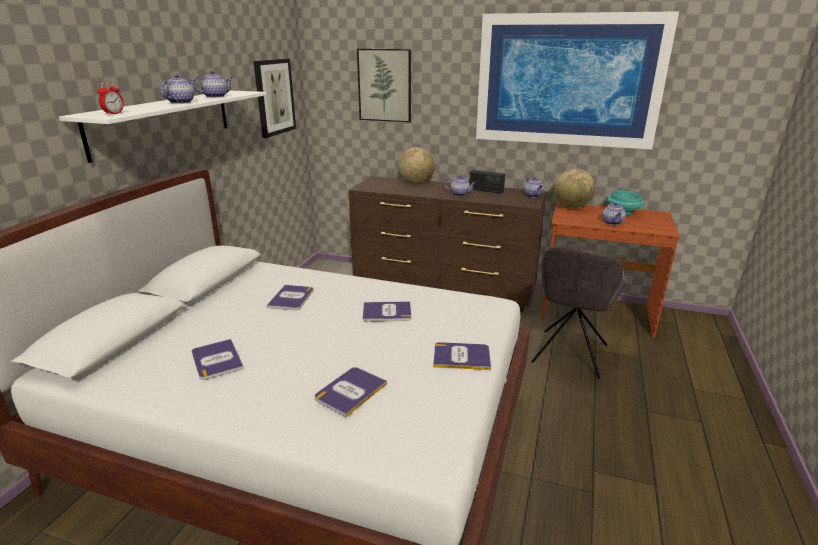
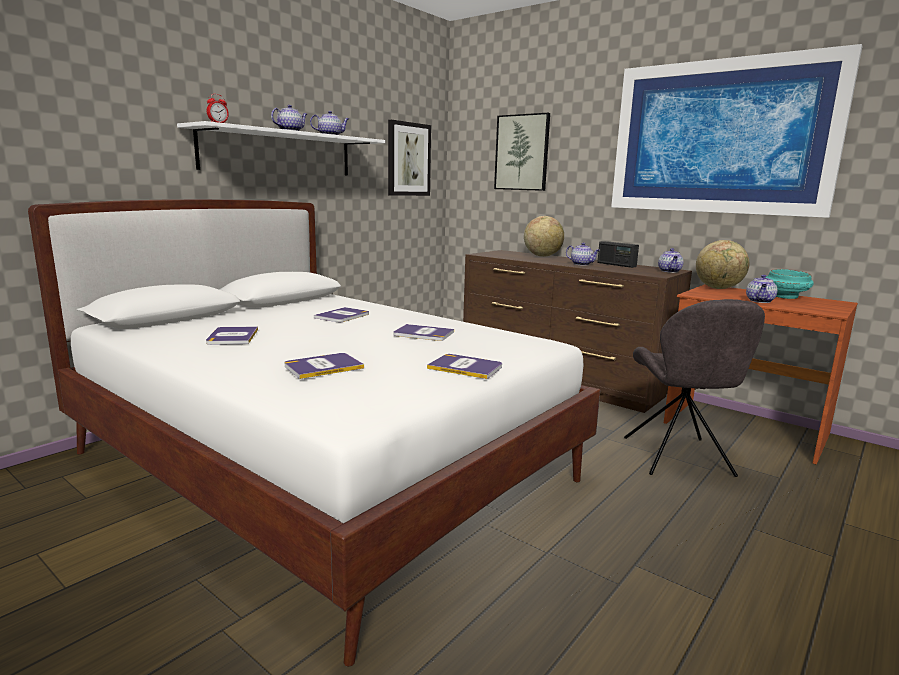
camera: 20 degrees right, 10 degrees down
grey chair [531,244,625,379] -> grey chair turned 45 degrees counterclockwise [624,299,765,477]

